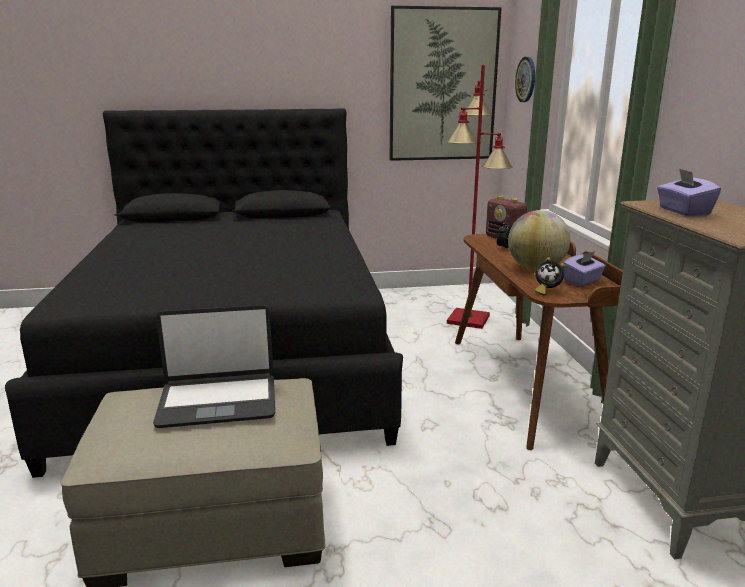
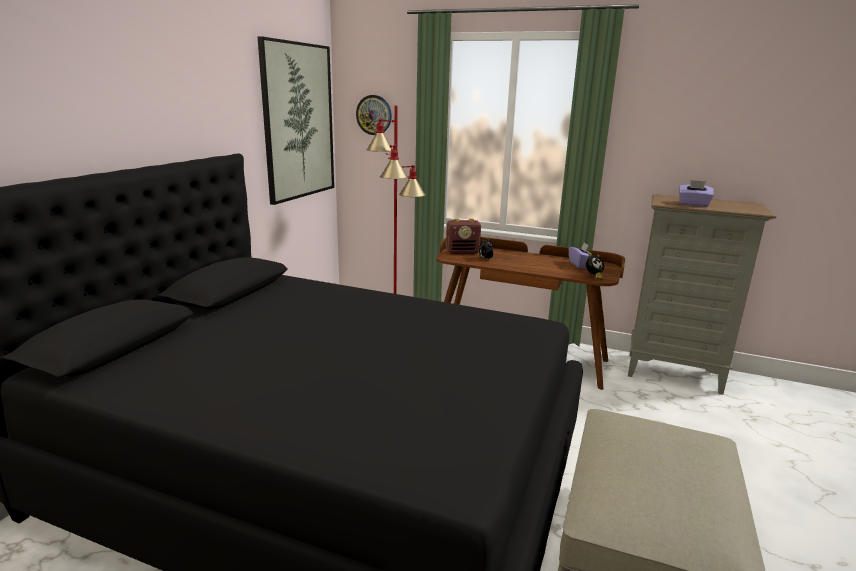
camera: 60 degrees left, 0 degrees up
laptop [153,305,275,428] -> none
globe [508,210,571,270] -> none

